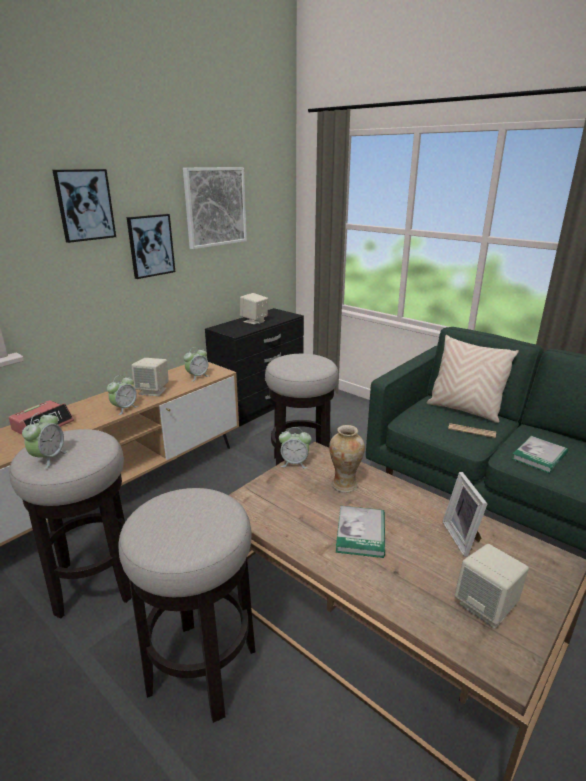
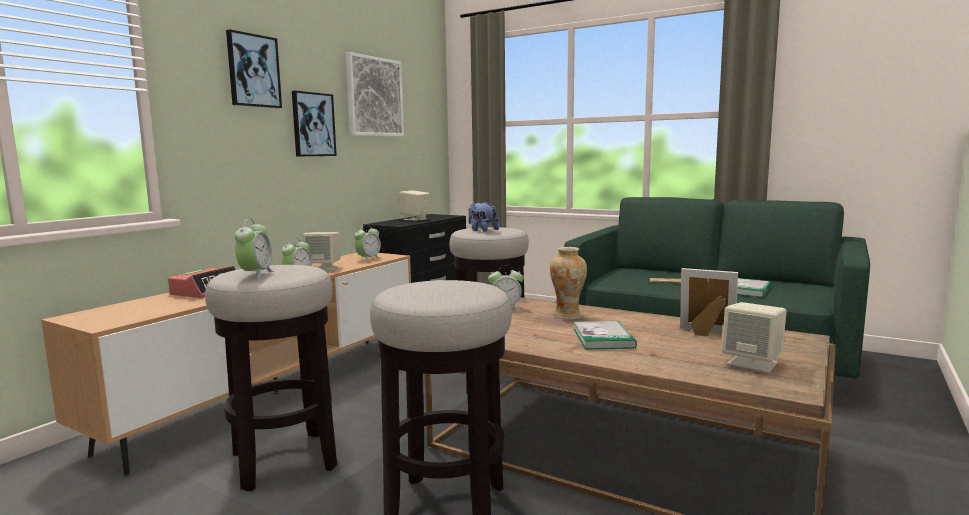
camera: 10 degrees left, 15 degrees down
beige pillow [427,335,519,423] -> none
picture frame [442,472,487,557] -> picture frame turned 135 degrees clockwise [680,268,738,336]
none -> plush toy [468,201,499,232]

